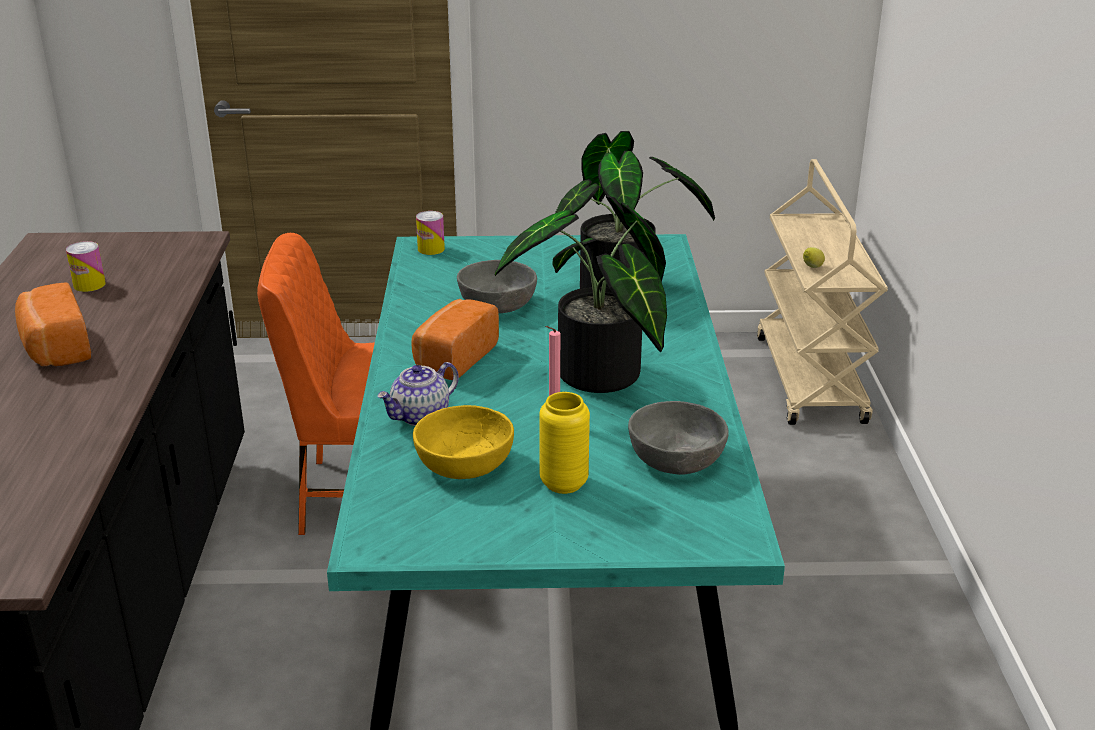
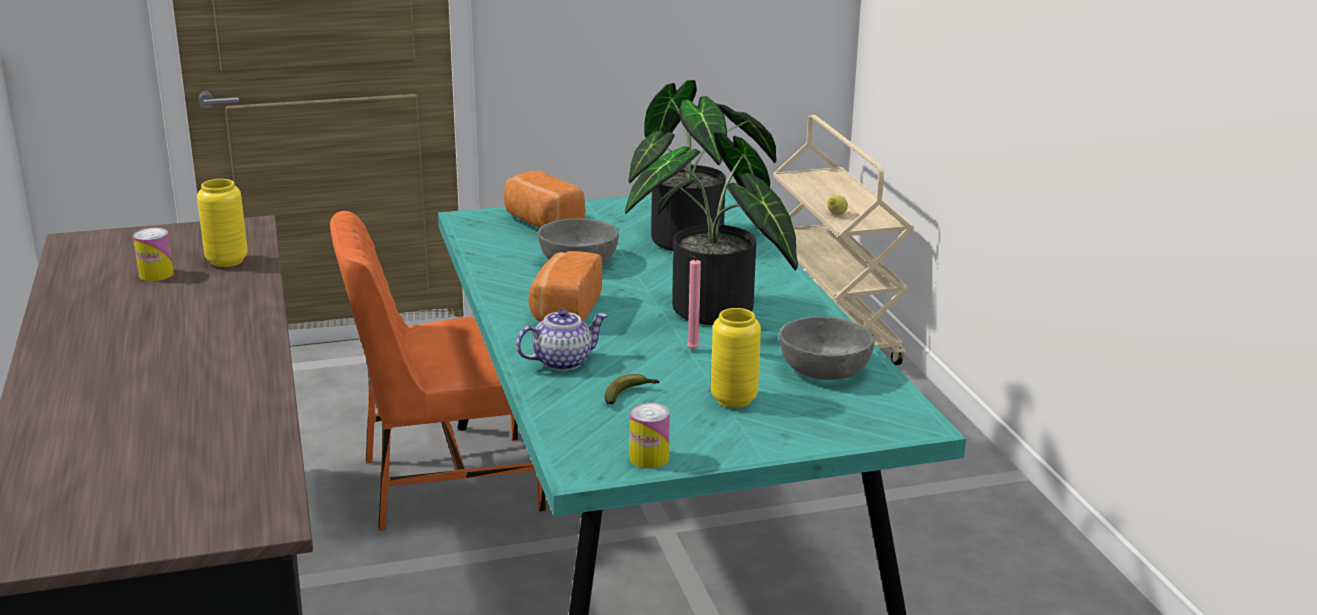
camera: 15 degrees left, 5 degrees down
bread [15,282,91,366] -> bread moved to [504,170,585,228]
teapot [377,362,459,426] -> teapot turned 150 degrees counterclockwise [516,309,608,371]
yellow bowl [413,405,514,479] -> banana [604,374,660,404]
can [416,211,445,255] -> can moved to [629,403,670,469]
none -> yellow vase [197,179,248,267]

